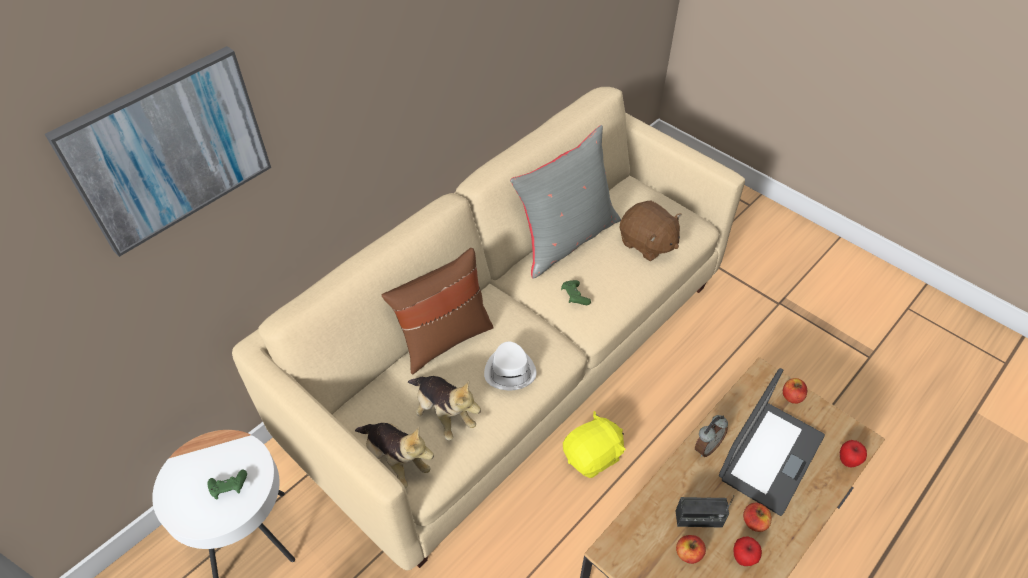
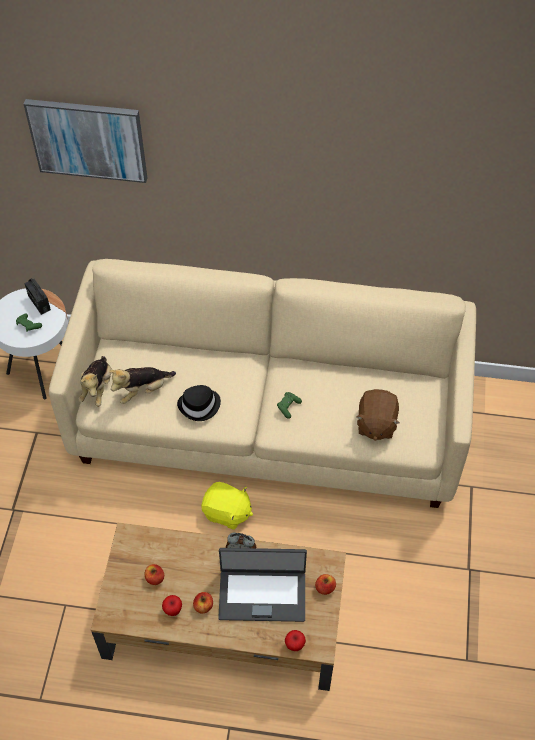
camera: 55 degrees right, 5 degrees up
brown pillow [382,248,494,374] -> none
plush toy [408,376,481,440] -> plush toy turned 45 degrees clockwise [109,367,176,404]
white hat [484,342,537,390] -> black hat [177,385,221,421]
grey pillow [510,125,621,279] -> none
radio [676,495,735,528] -> radio moved to [24,278,51,315]

